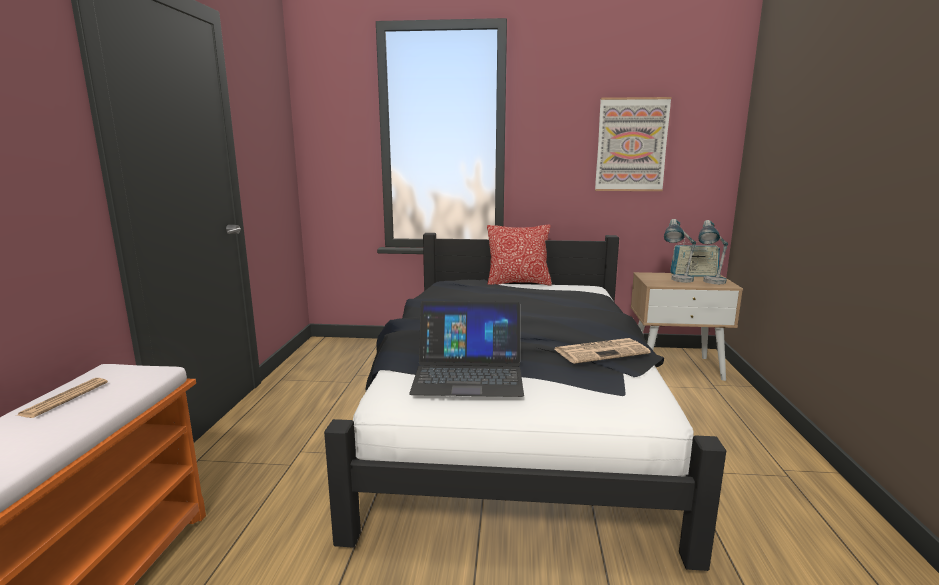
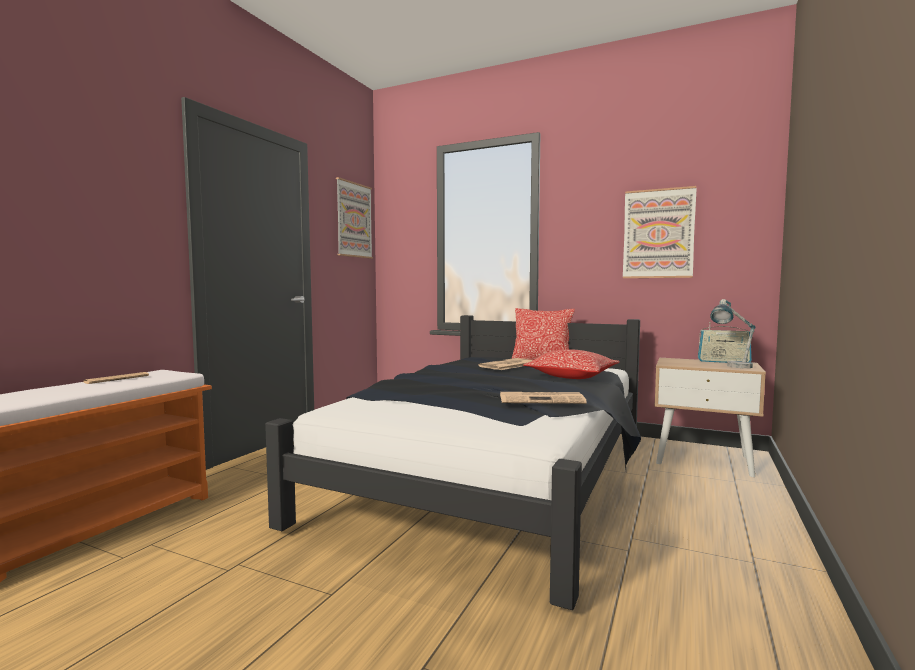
camera: 20 degrees right, 10 degrees down
laptop [409,301,524,397] -> none
table lamp [664,219,696,283] -> none
none -> picture [336,177,373,259]
none -> newspaper [478,358,533,370]
none -> pillow [523,349,620,379]

